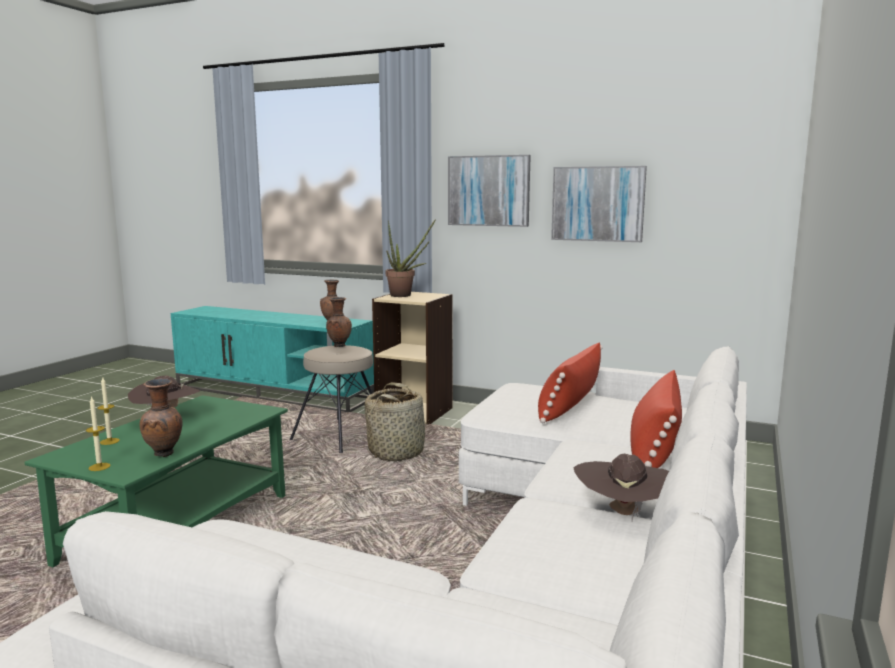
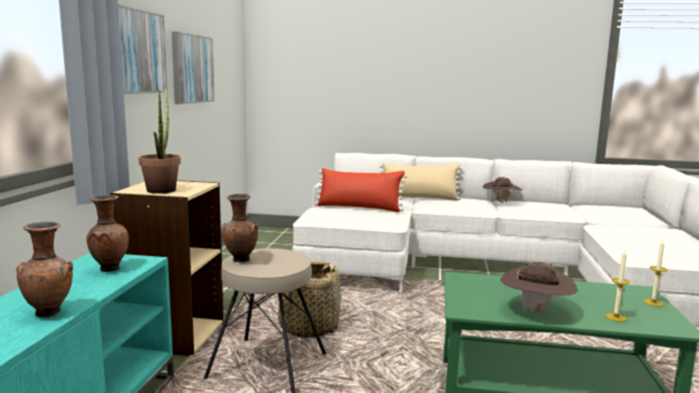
camera: 105 degrees left, 0 degrees up
brown vase [140,378,183,457] -> brown vase moved to [16,222,73,318]
red pillow [630,370,682,468] -> beige pillow [380,163,462,201]

